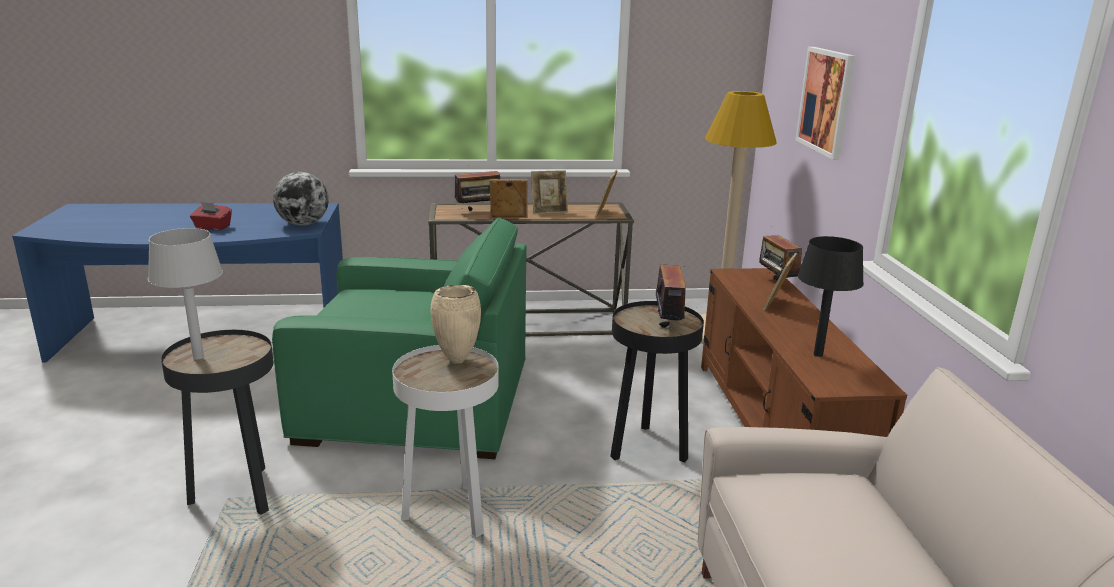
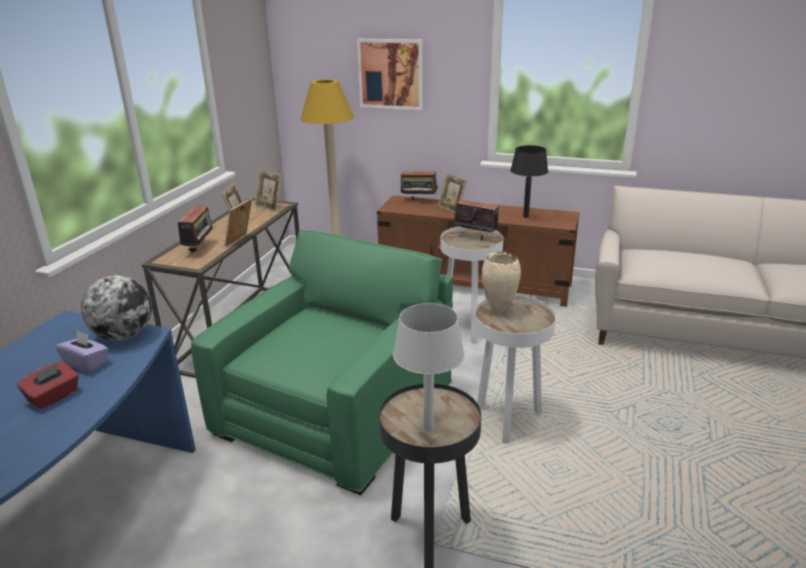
camera: 65 degrees left, 5 degrees up
black side table [610,301,704,463] -> white side table [440,226,503,343]
none -> purple tissue box [56,331,108,373]

